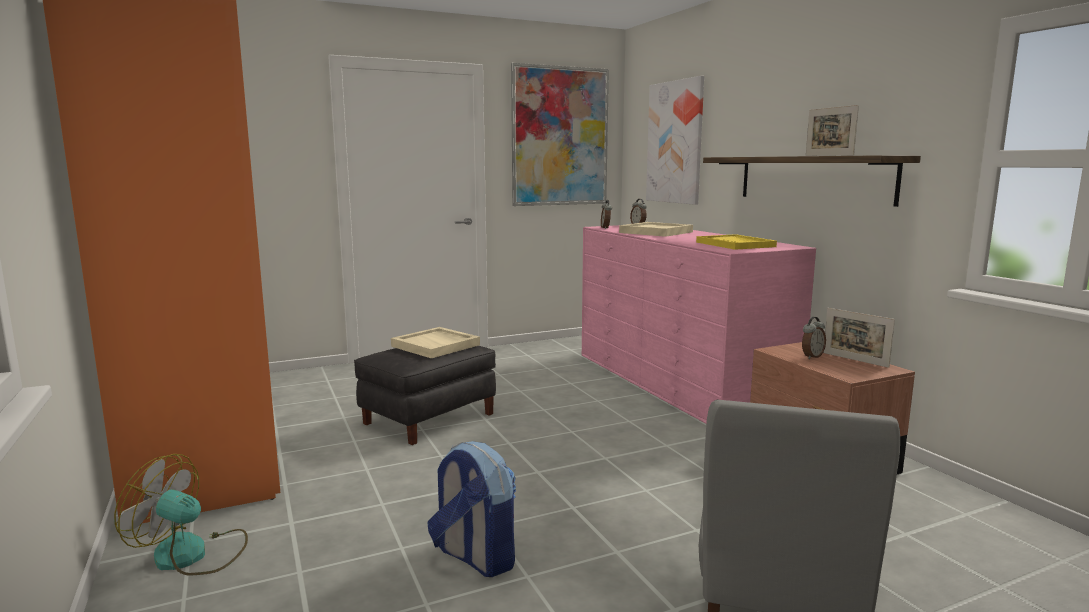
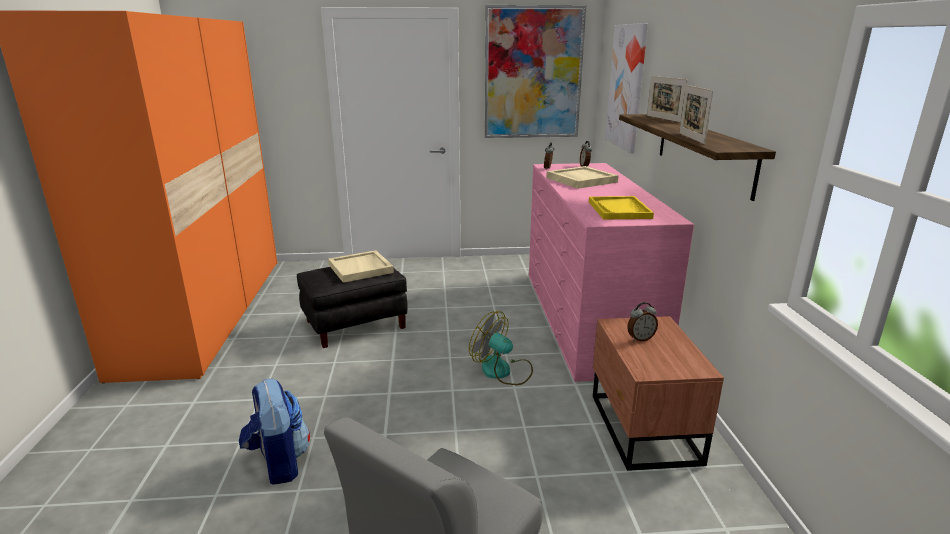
camera: 20 degrees right, 10 degrees up
fan [114,454,248,576] -> fan moved to [469,311,533,385]
picture frame [823,308,895,368] -> picture frame moved to [647,76,687,122]

